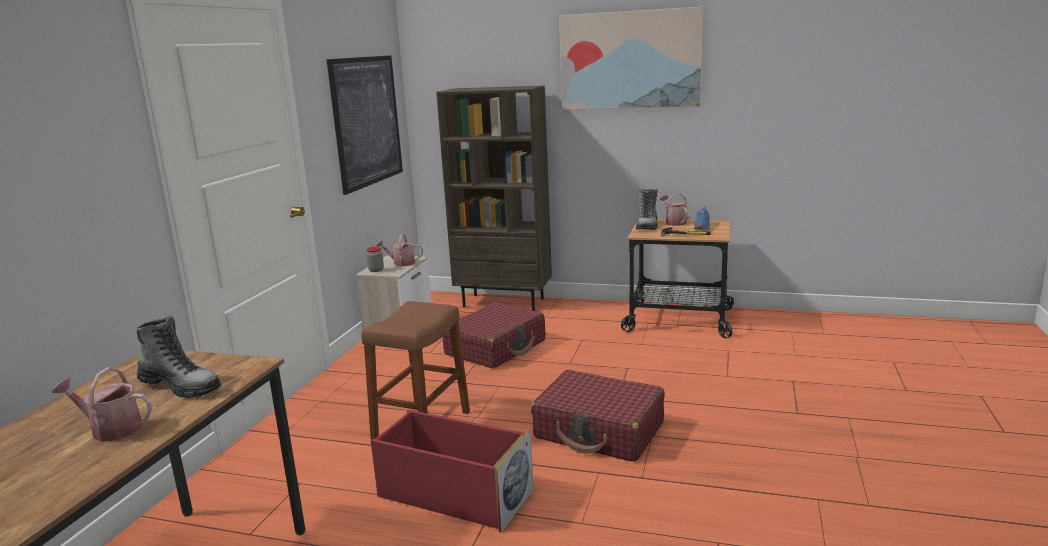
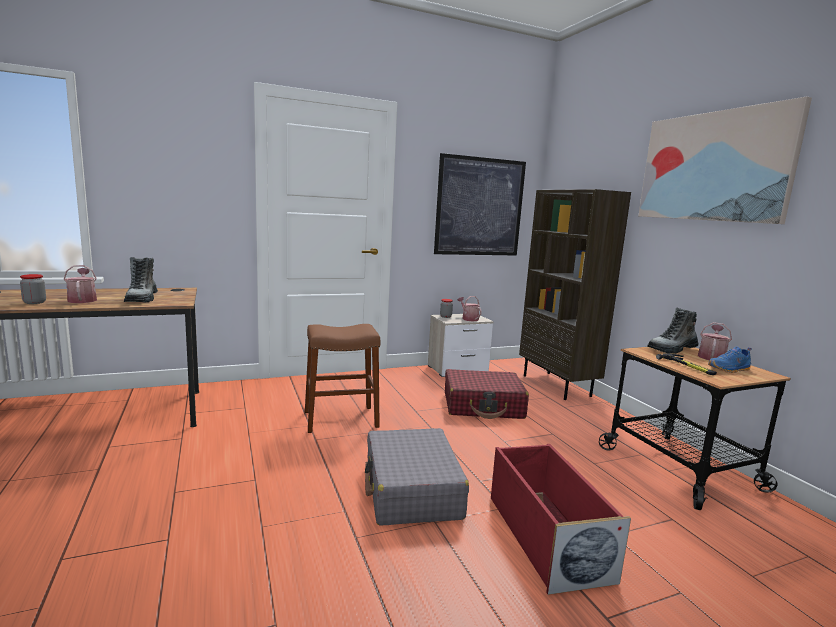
camera: 50 degrees right, 5 degrees down
red storage box [371,410,534,533] -> red storage box moved to [491,444,631,595]
red suitcase [531,369,665,462] -> grey suitcase [365,428,469,526]
none -> jar [20,274,46,304]

